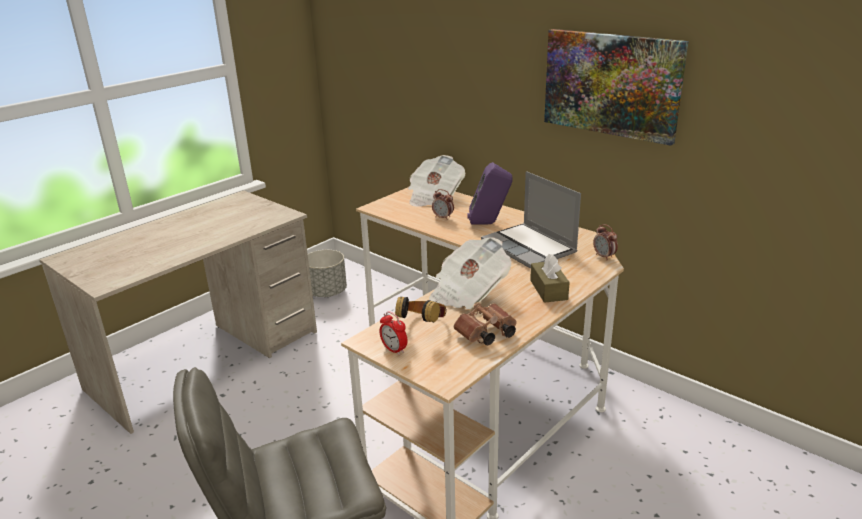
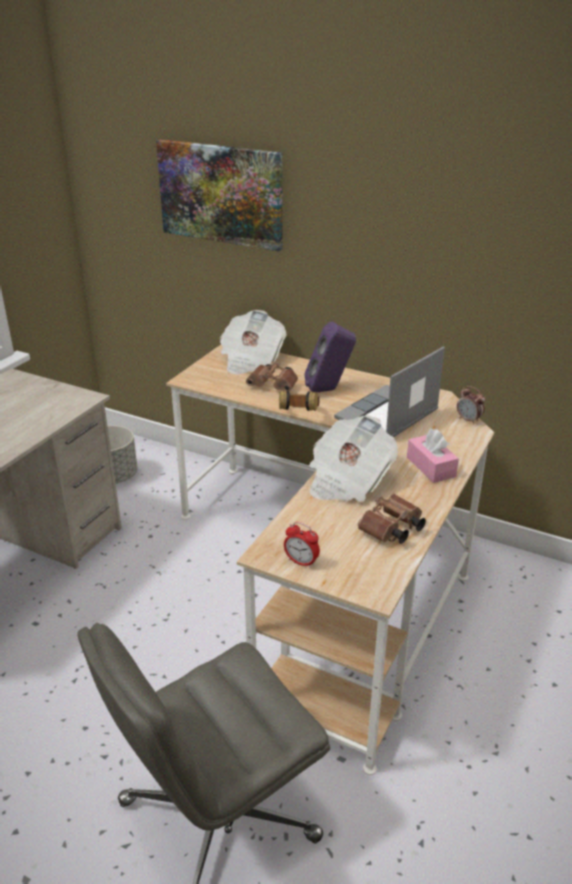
camera: 15 degrees left, 5 degrees up
headphones [395,296,447,323] -> headphones moved to [279,391,319,411]
alarm clock [432,189,454,220] -> brown binoculars [246,362,298,392]
laptop [481,171,581,269] -> laptop turned 90 degrees clockwise [334,346,445,437]
brown tissue box [530,254,570,303] -> pink tissue box [407,428,459,483]
picture [544,29,688,146] -> picture moved to [156,139,283,251]

